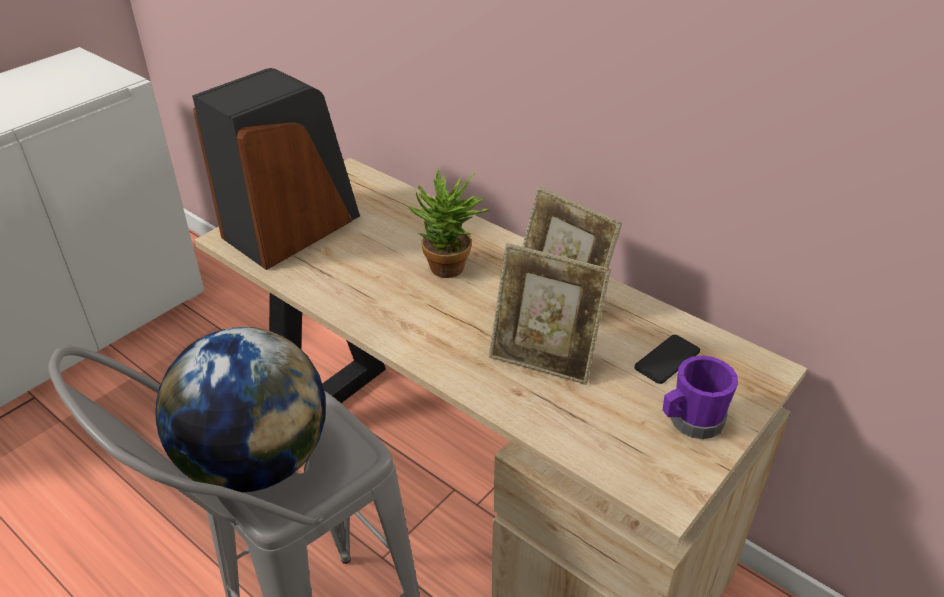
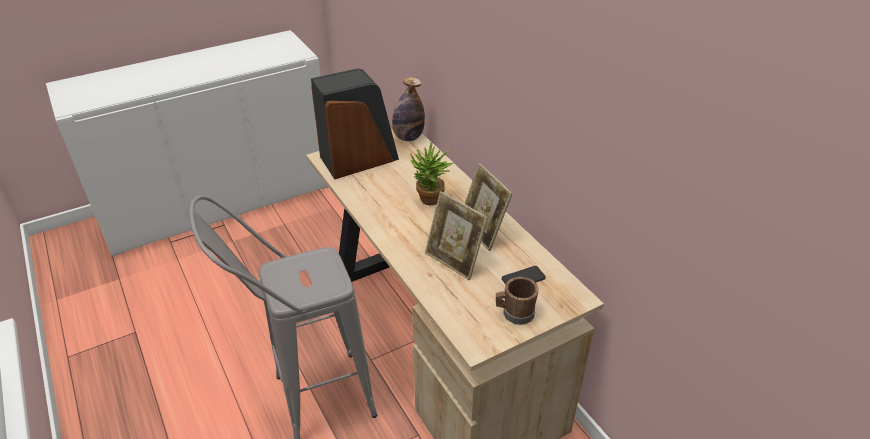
camera: 20 degrees right, 0 degrees up
globe [155,327,326,493] -> none
purple mug [663,356,738,439] -> brown mug [496,277,539,325]
none -> bottle [392,77,425,141]

